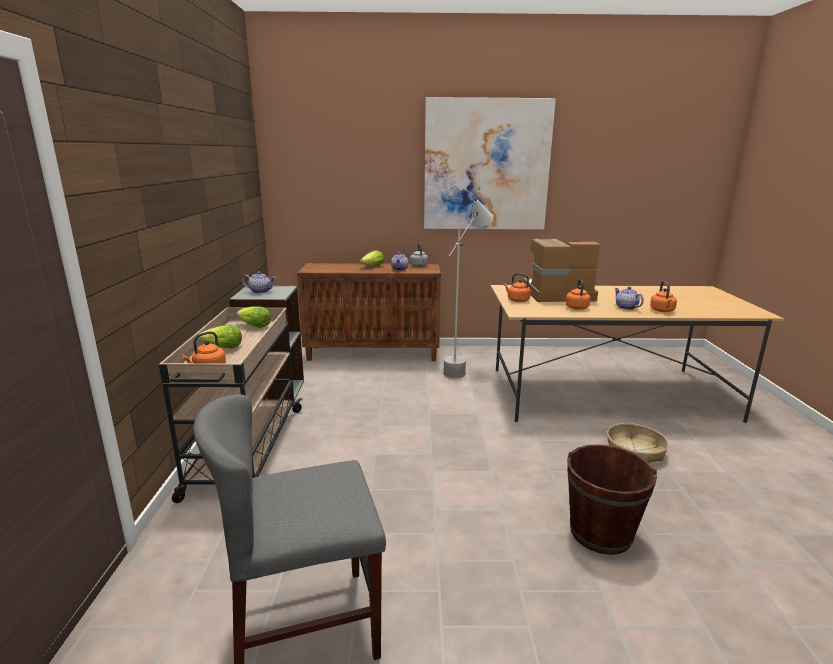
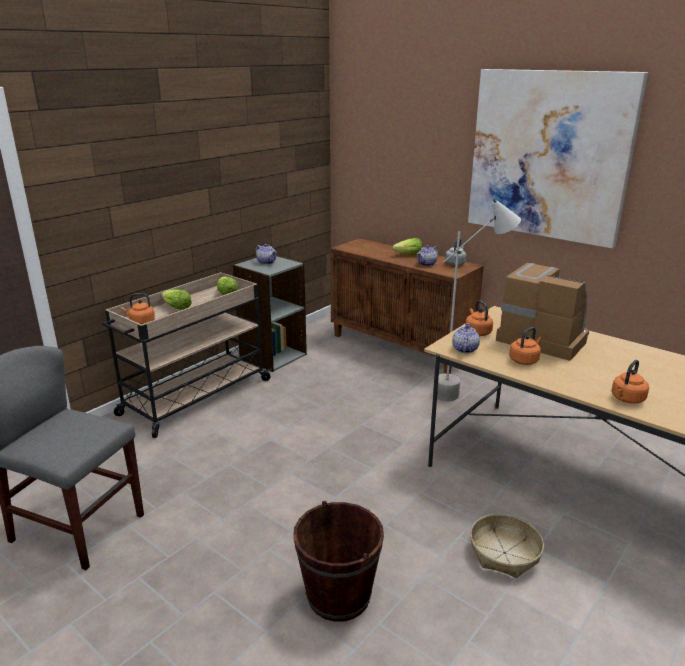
camera: 40 degrees right, 5 degrees up
teapot [614,287,644,310] -> teapot moved to [452,323,480,353]

